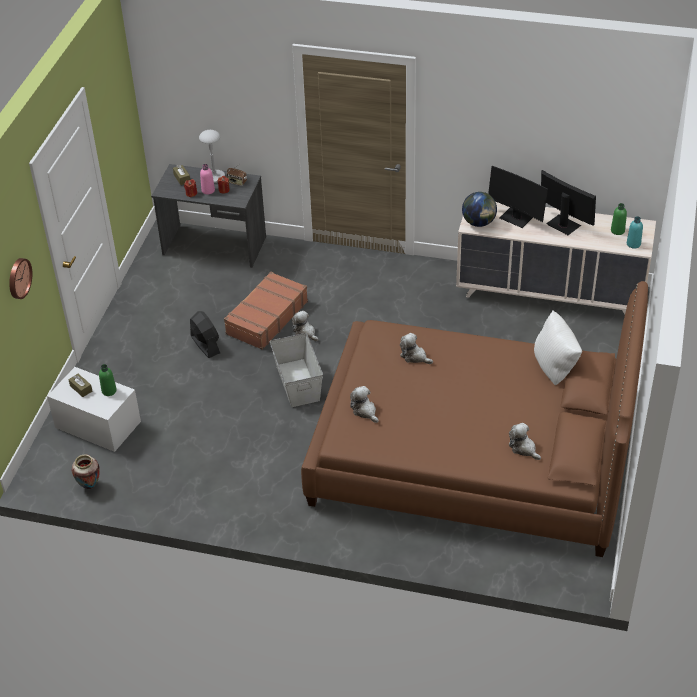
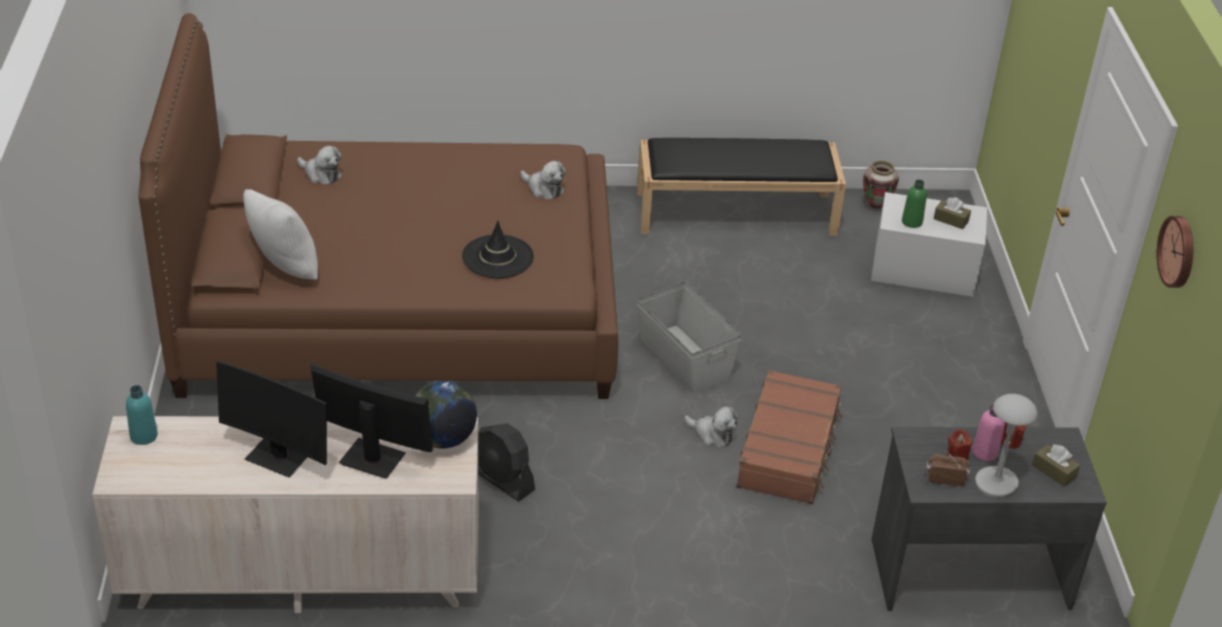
camera: 160 degrees right, 5 degrees down
wall clock [9,258,32,299] -> wall clock moved to [1157,216,1193,288]
black fan [190,311,220,358] -> black fan moved to [478,423,535,501]
plush toy [400,333,433,364] -> black hat [462,221,534,278]
green bottle [611,203,627,235] -> none
none -> black bench [637,138,846,236]

